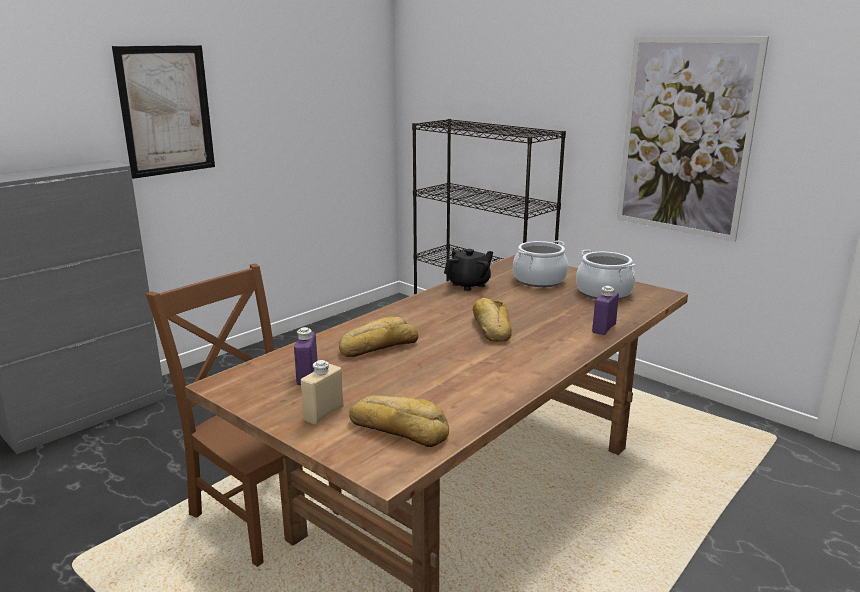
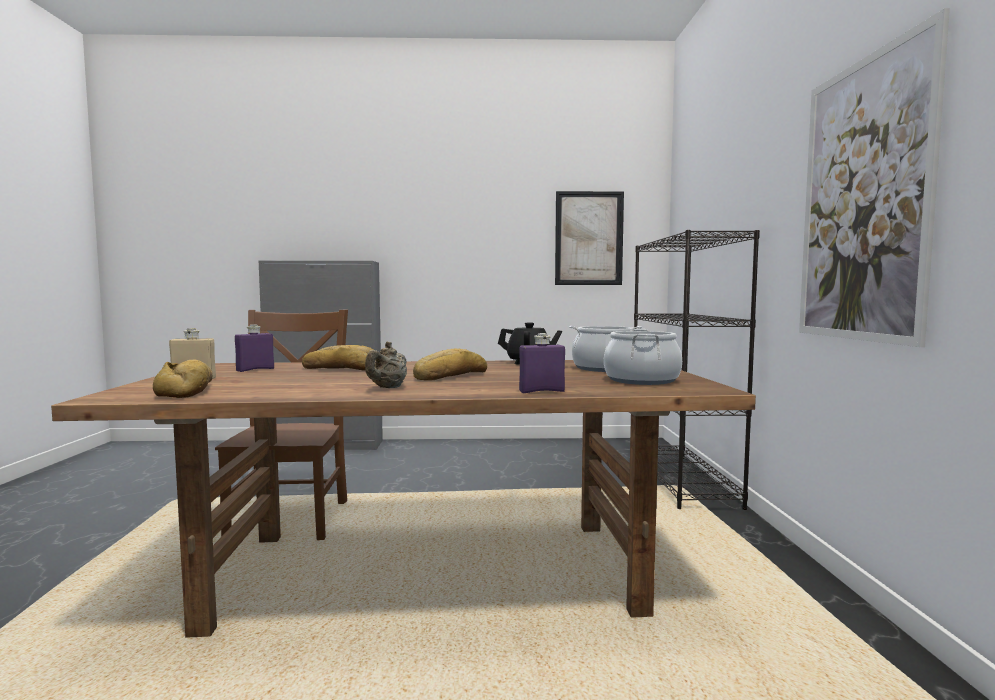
camera: 45 degrees right, 15 degrees down
picture [112,45,215,179] -> picture moved to [555,191,624,285]
none -> beige teapot [365,341,407,388]

